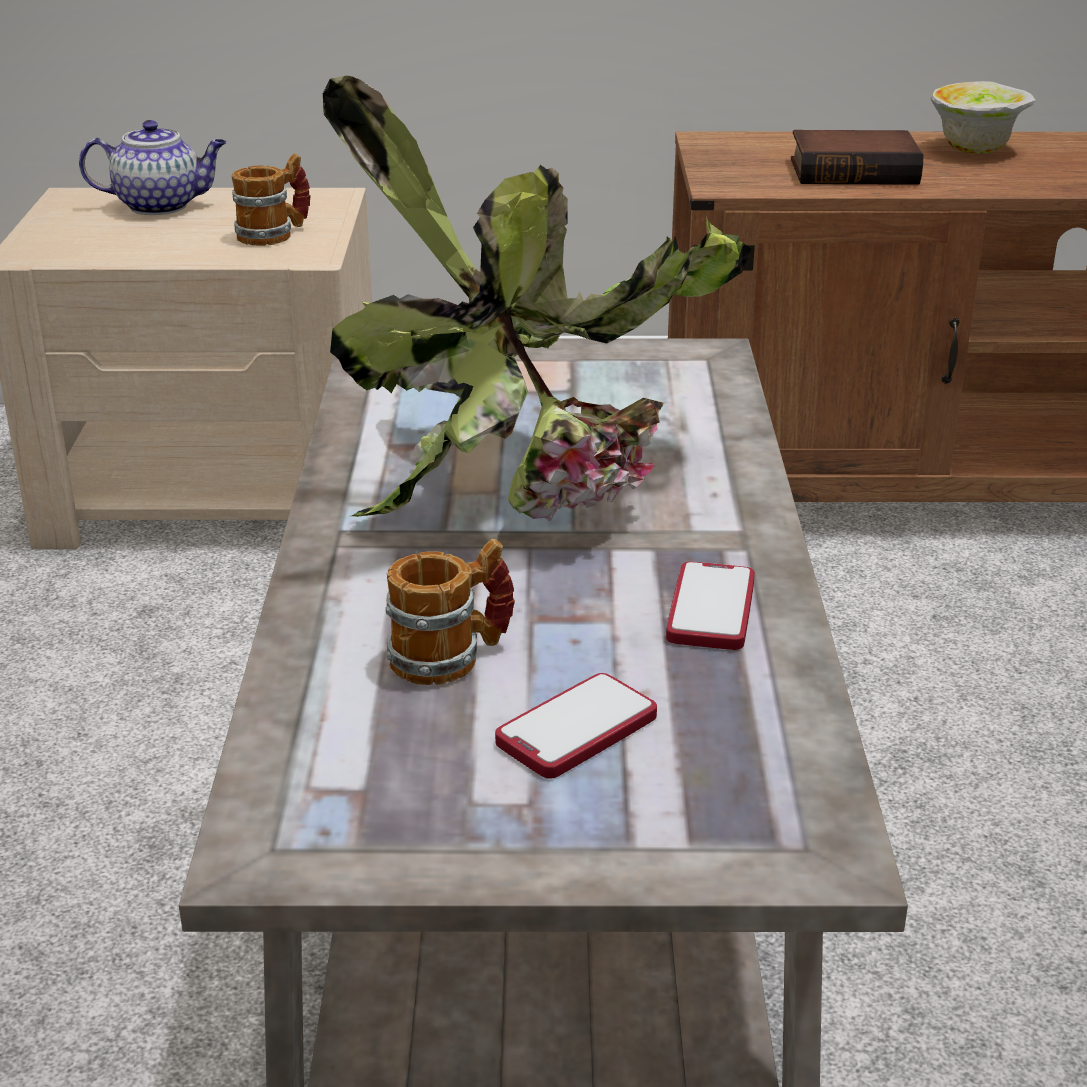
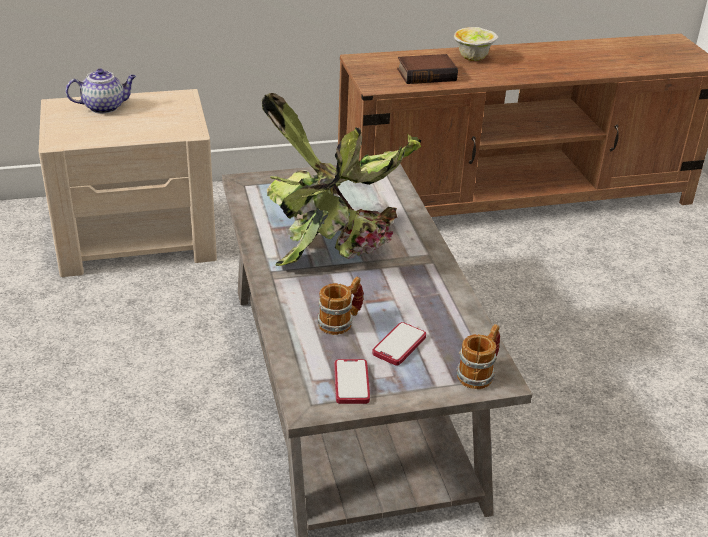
camera: 15 degrees left, 5 degrees up
mug [232,153,311,246] -> mug moved to [456,324,500,389]
phone [666,562,755,650] -> phone moved to [334,359,370,404]

